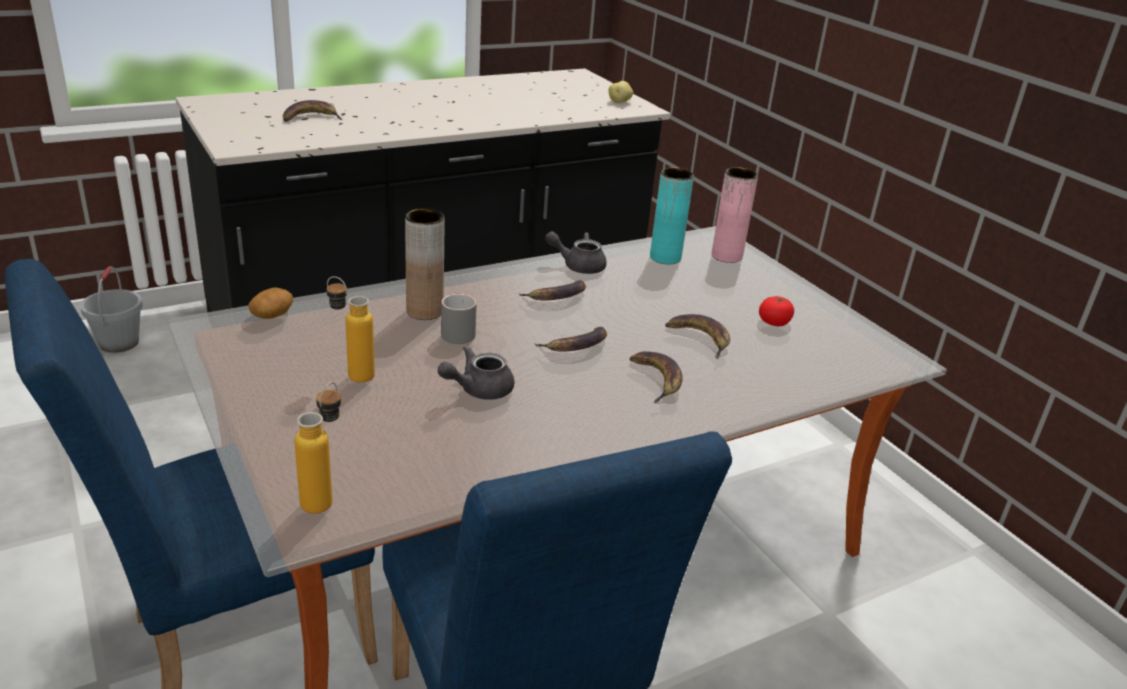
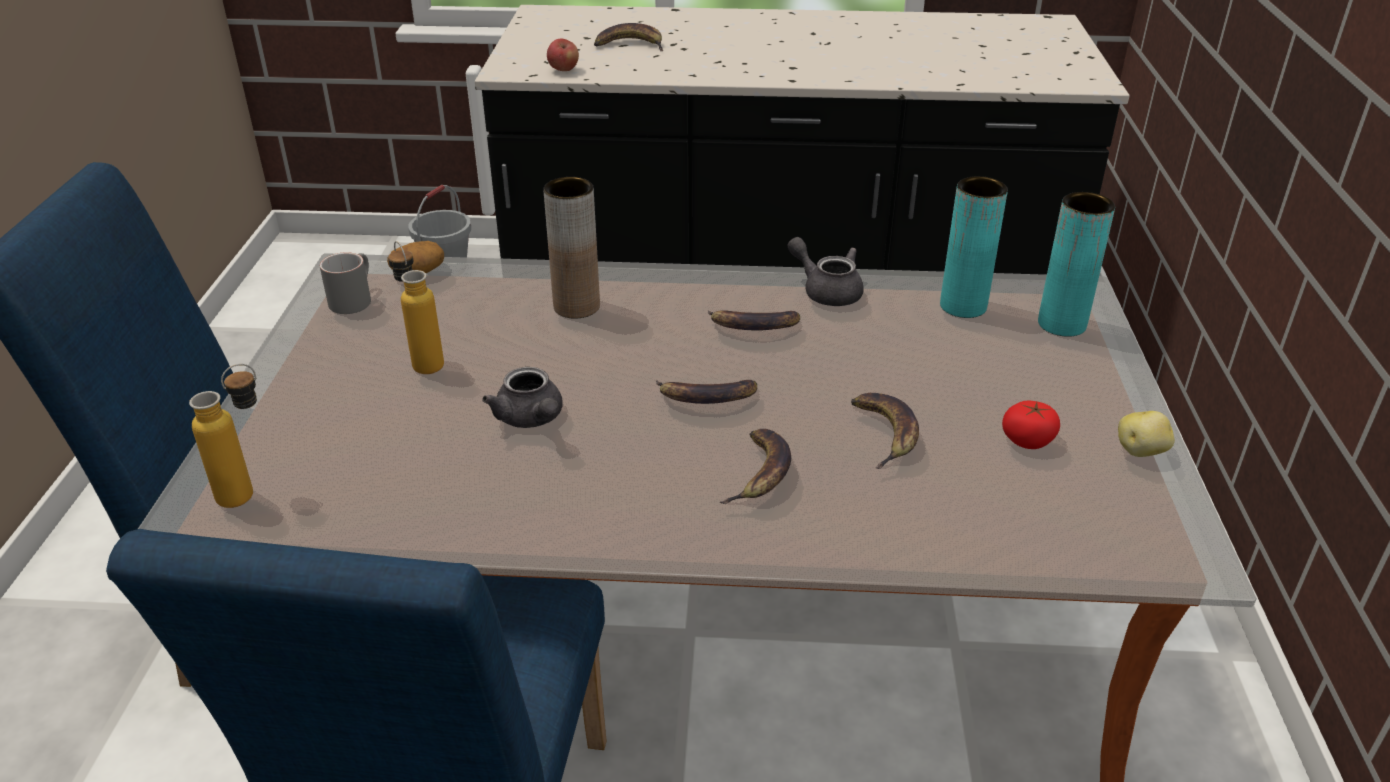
camera: 35 degrees right, 5 degrees up
grey teapot [438,345,514,400] -> grey teapot turned 120 degrees counterclockwise [482,367,563,428]
grey mug [441,294,477,344] -> grey mug moved to [320,252,371,314]
potato [608,81,633,103] -> potato moved to [1118,411,1175,457]
pink vase [712,167,758,263] -> turquoise vase [1038,192,1115,337]
none -> apple [547,39,579,71]

